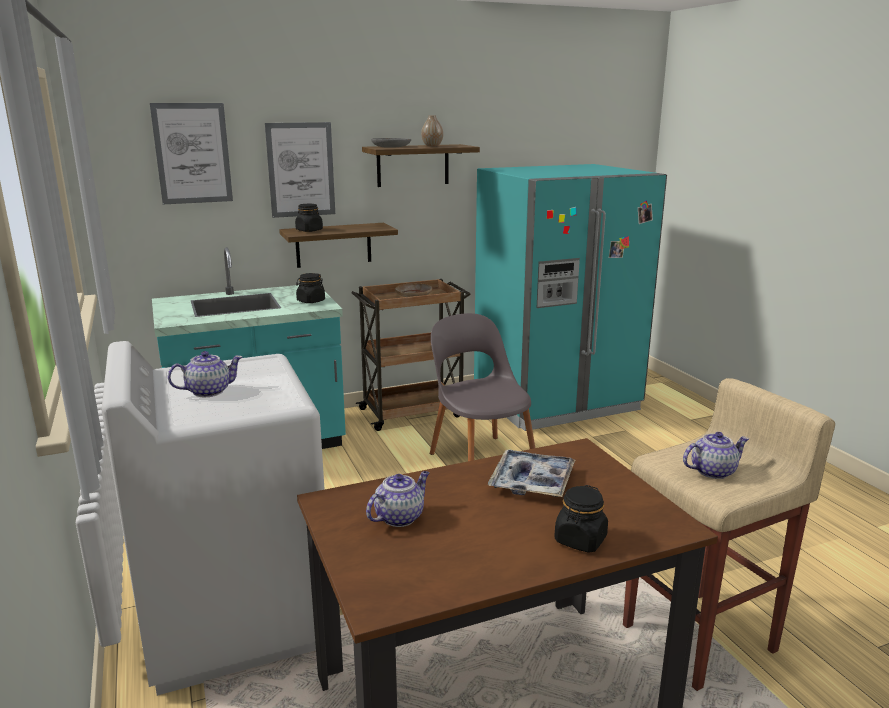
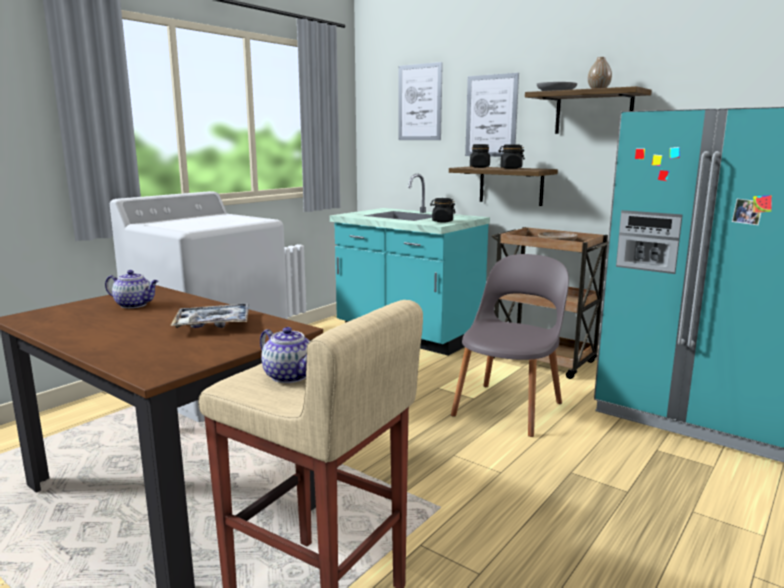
camera: 60 degrees right, 5 degrees down
teapot [168,351,242,397] -> none
black jar [554,485,608,553] -> black jar moved to [498,145,525,169]

